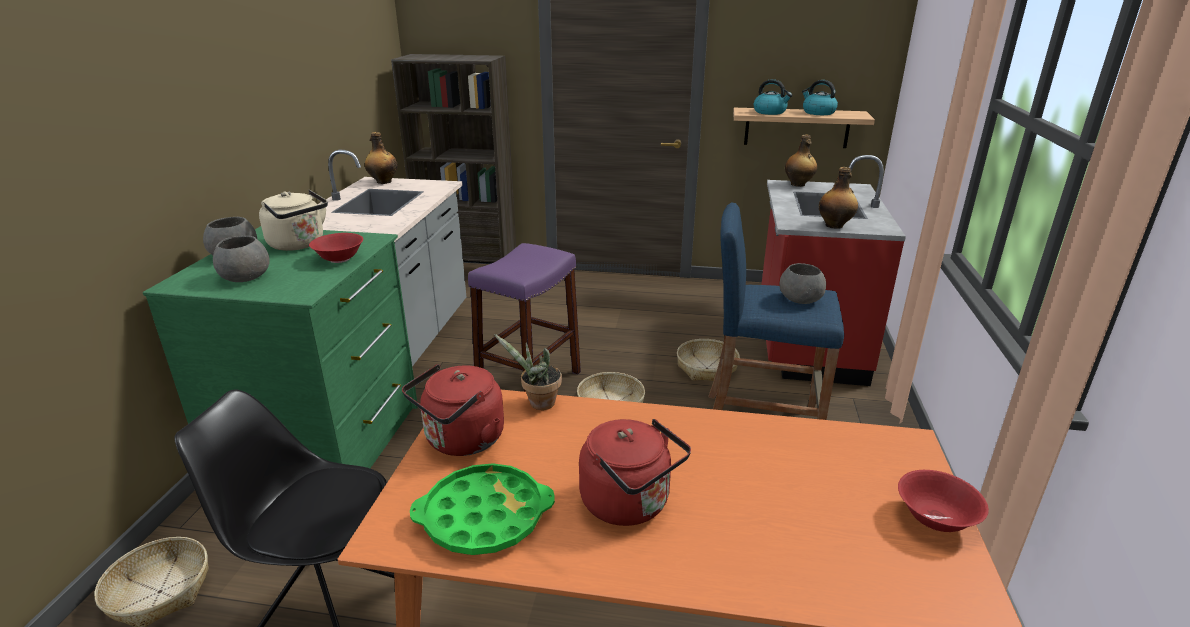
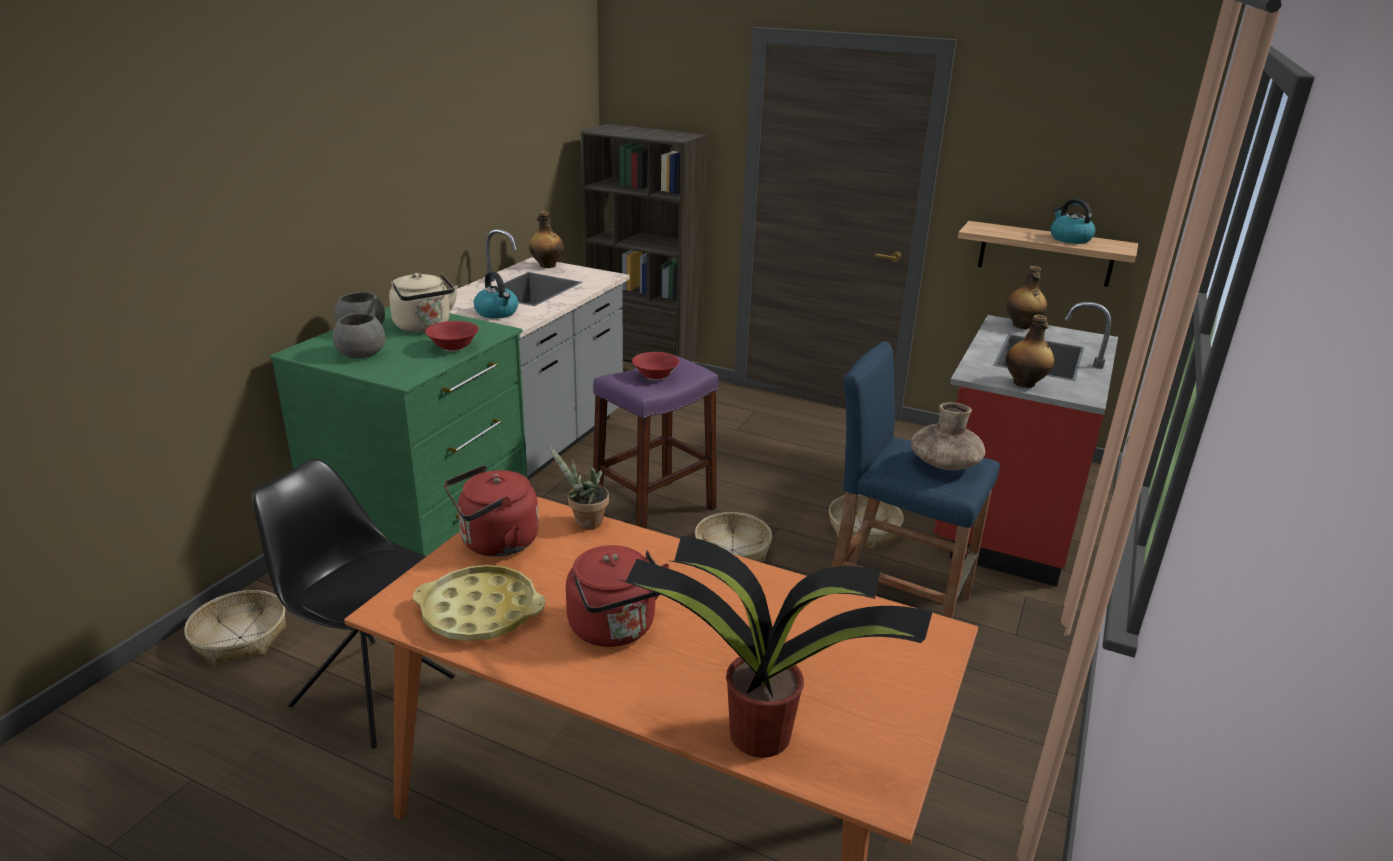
camera: 15 degrees right, 0 degrees up
green tray [410,463,555,555] -> yellow tray [413,565,546,641]
kettle [754,79,793,115] -> kettle moved to [474,271,518,319]
grey bowl [779,263,826,304] -> brown vase [911,402,985,470]
red bowl [898,470,989,532] -> red bowl moved to [632,352,680,380]
none -> potted plant [617,536,932,758]

